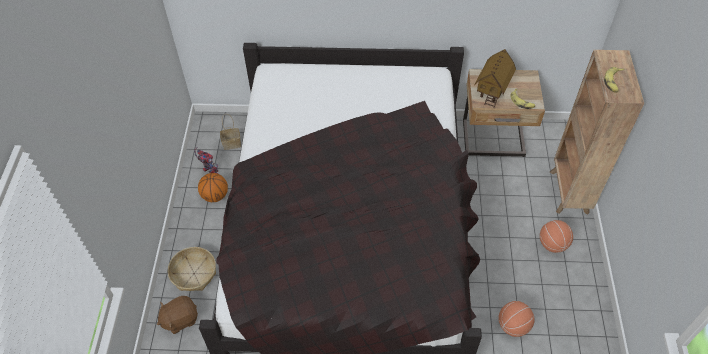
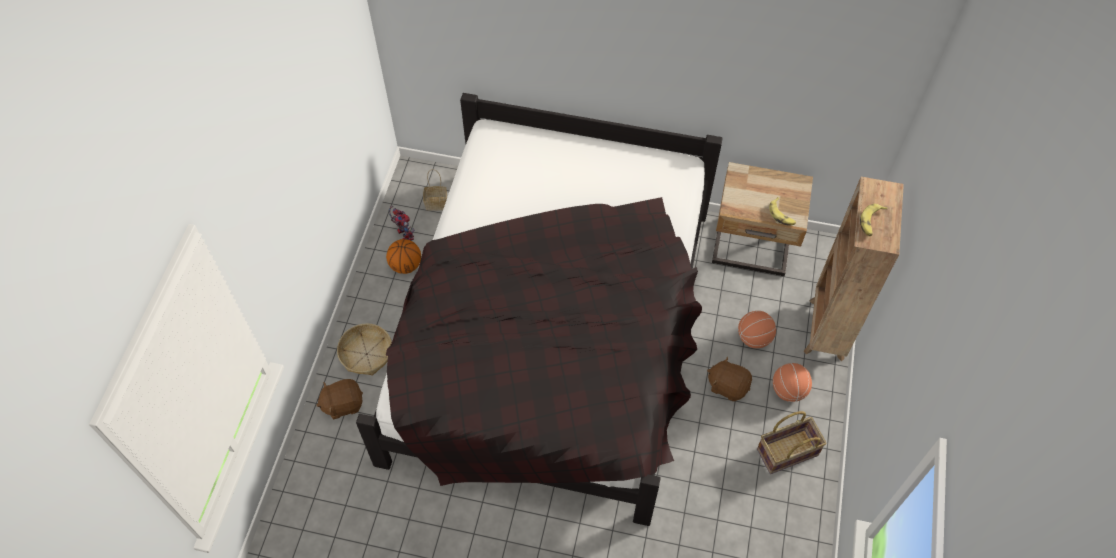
camera: 10 degrees right, 5 degrees up
toy house [474,49,516,108] -> none
basketball [498,301,535,337] -> basketball moved to [738,311,776,348]
none -> brown plush toy [707,356,752,401]
none -> basket [757,411,826,474]

